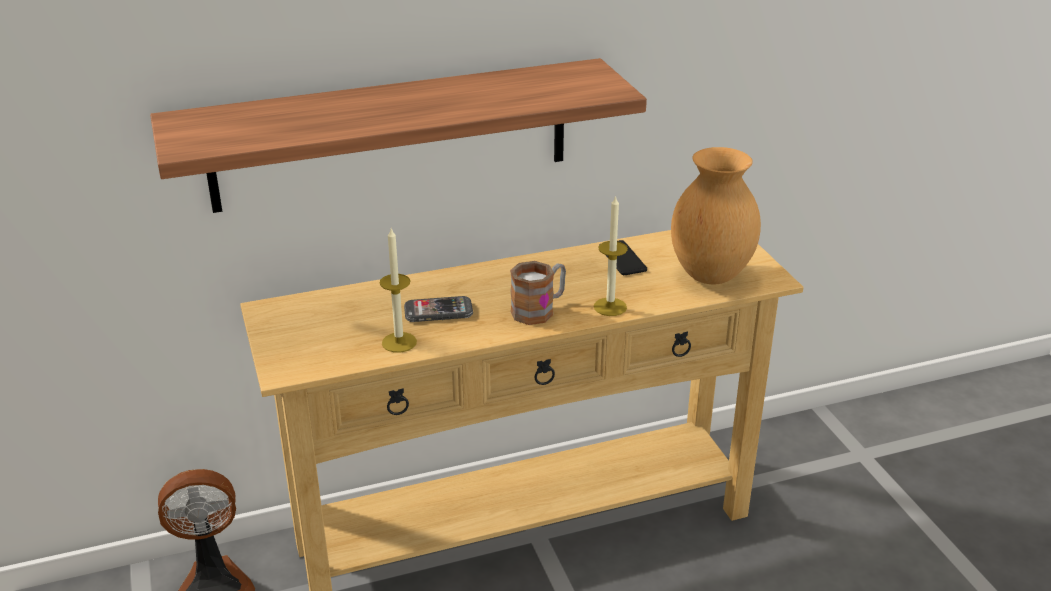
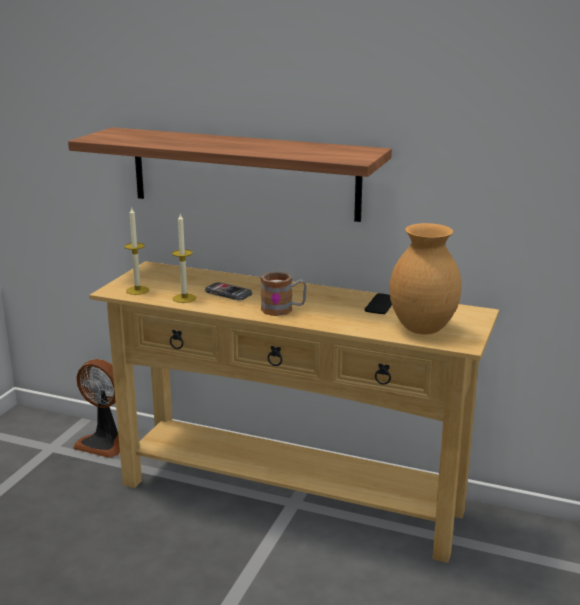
camera: 40 degrees right, 10 degrees down
candle [594,195,628,316] -> candle moved to [124,208,149,295]

